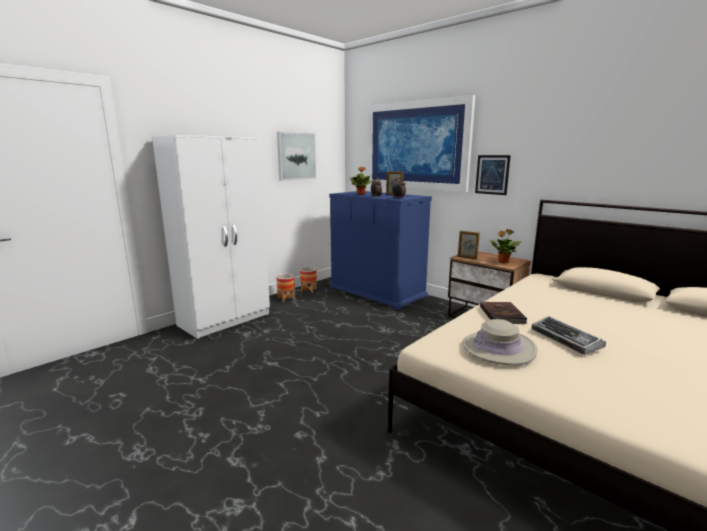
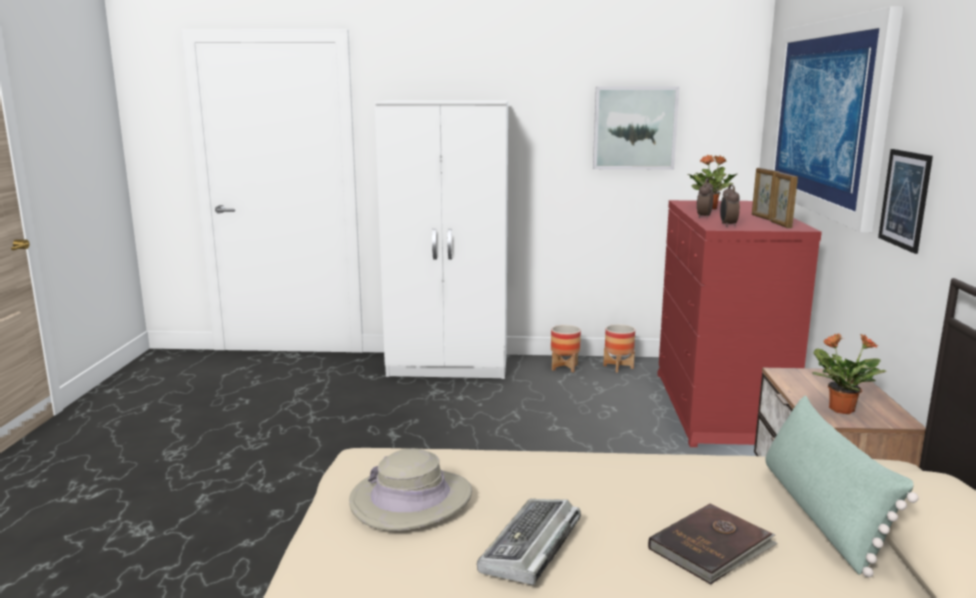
camera: 50 degrees right, 0 degrees up
blue dresser [329,191,432,310] -> red dresser [657,200,822,447]
picture frame [458,231,480,259] -> picture frame moved to [770,172,798,228]
brown book [480,302,528,324] -> brown book moved to [648,503,778,584]
none -> green pillow [765,395,919,577]

